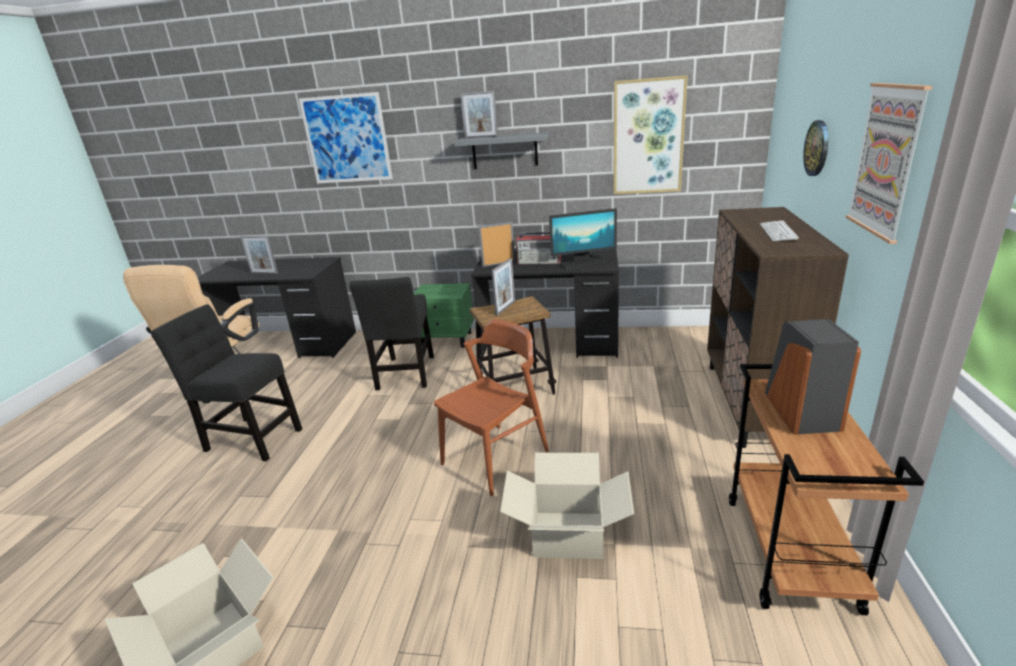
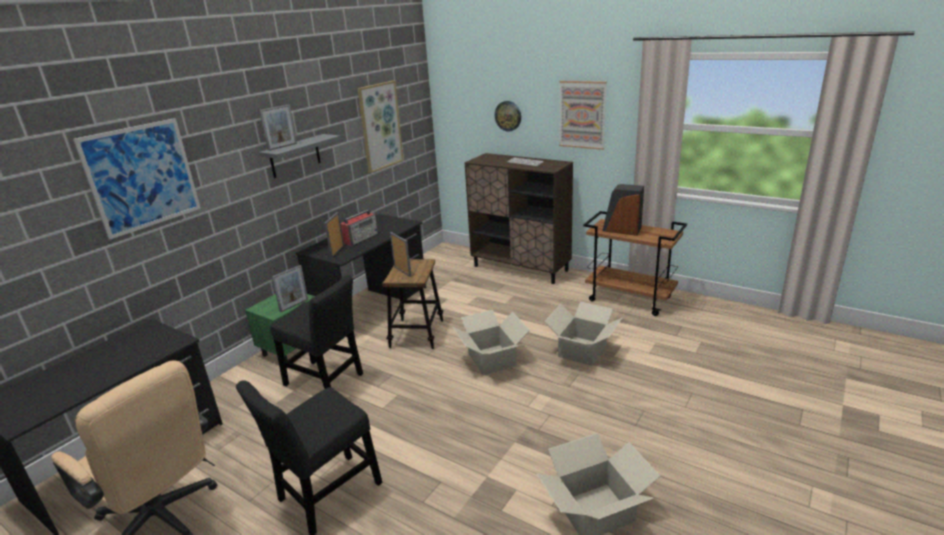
camera: 65 degrees left, 0 degrees up
picture frame [240,236,278,274] -> picture frame moved to [272,265,308,312]
brown chair [434,319,549,496] -> cardboard box [453,310,530,375]
monitor [549,208,617,270] -> none

